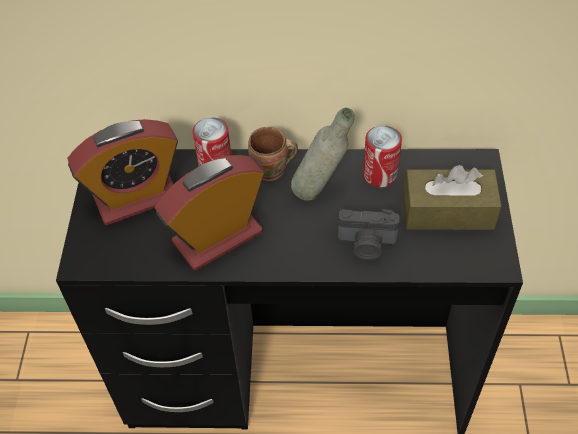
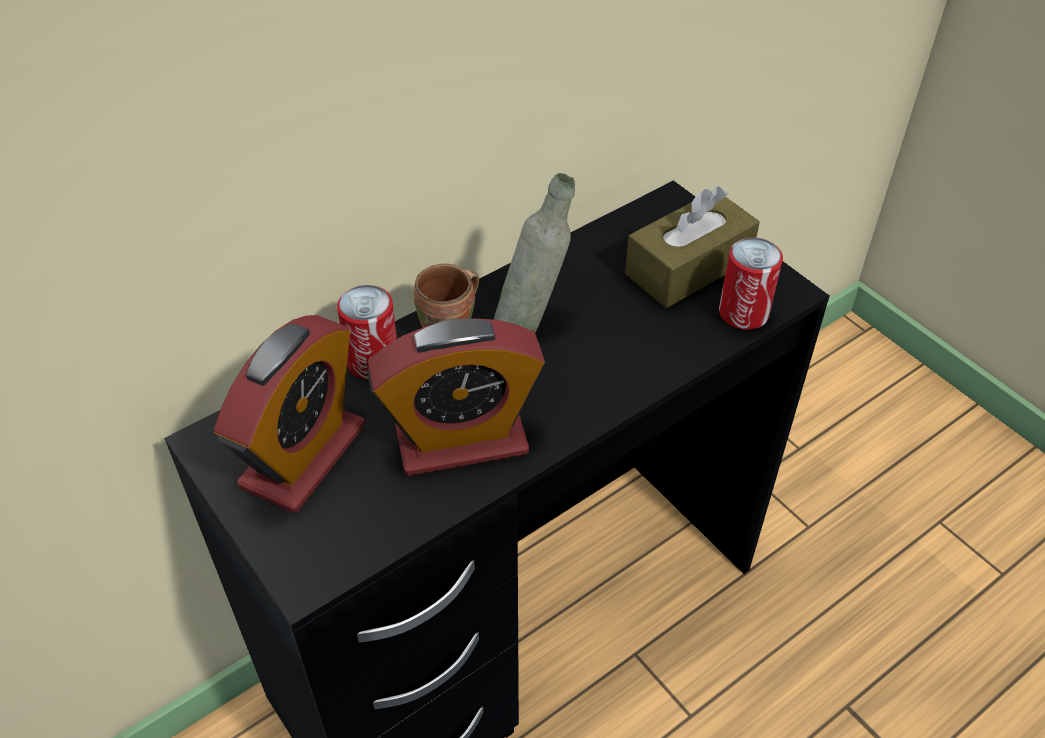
camera: 40 degrees left, 5 degrees down
alarm clock [155,155,264,270] -> alarm clock turned 120 degrees counterclockwise [367,318,545,476]
camera [338,209,399,260] -> none
can [363,125,402,187] -> can moved to [719,237,783,329]

